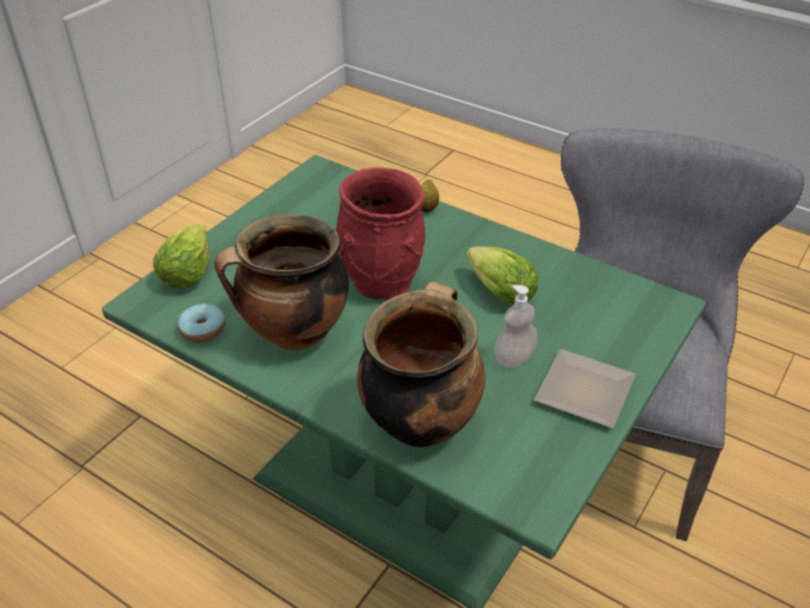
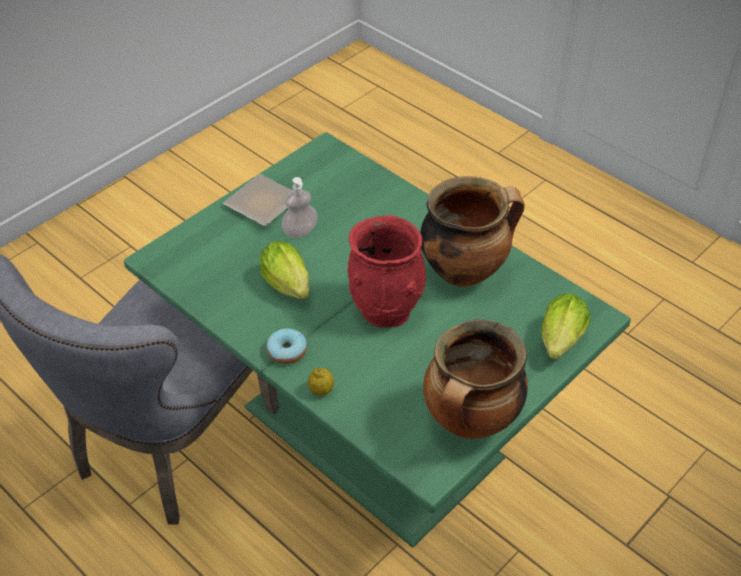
camera: 170 degrees left, 5 degrees up
donut [178,303,226,342] -> donut moved to [267,328,307,364]
cooking pot [357,282,486,447] -> cooking pot moved to [423,319,528,439]

